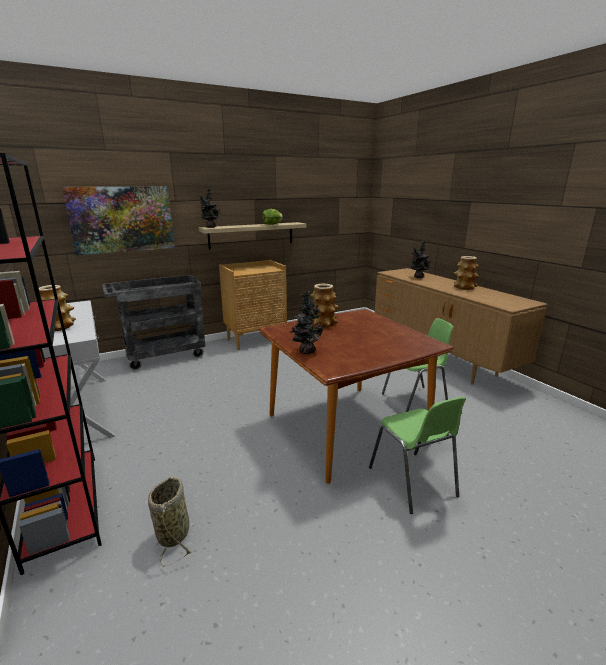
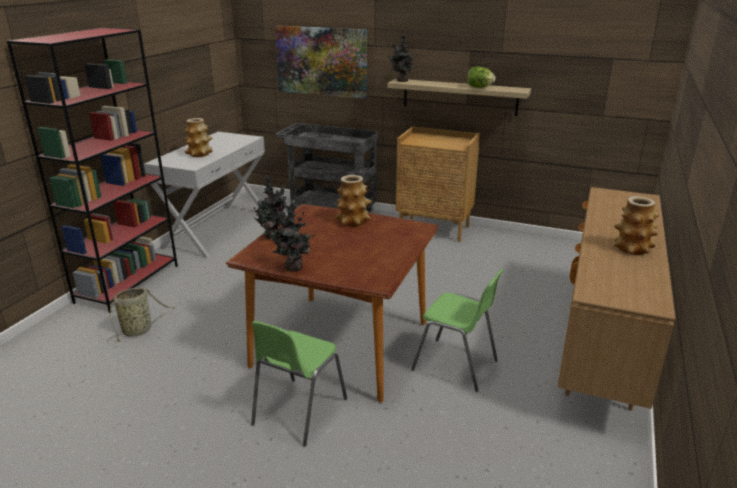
camera: 50 degrees right, 5 degrees up
potted plant [411,240,431,278] -> potted plant moved to [263,200,316,272]

